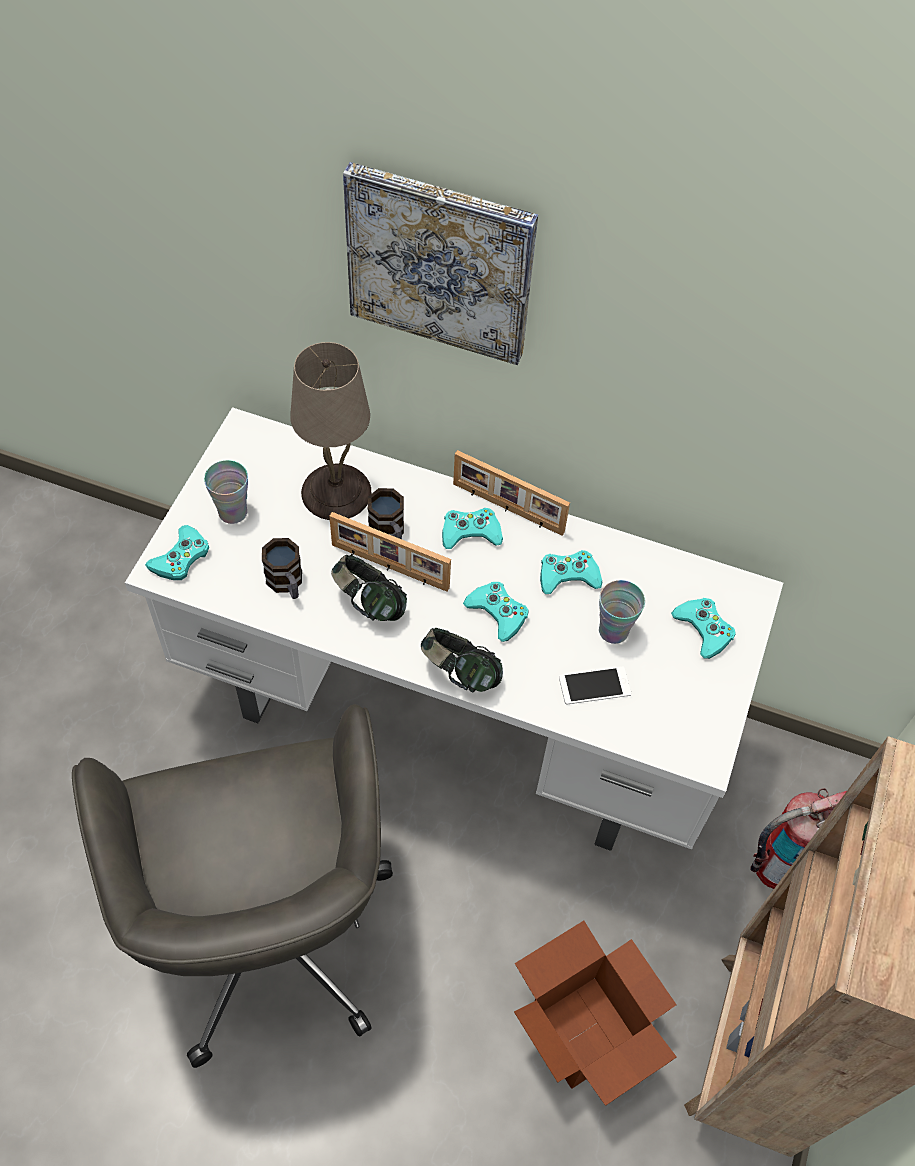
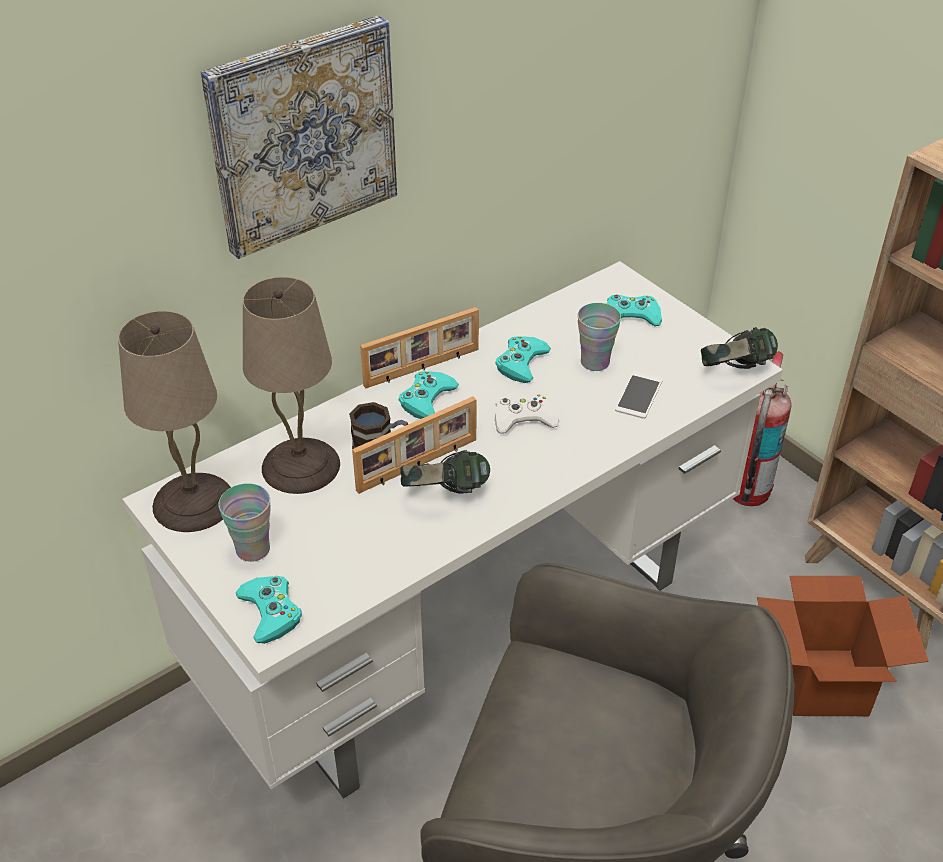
camera: 55 degrees left, 15 degrees down
mug [262,538,302,599] -> none
headphones [421,628,503,692] -> headphones moved to [701,327,778,369]
turquoise game controller [463,582,529,642] -> white game controller [495,393,559,434]
none -> beige table lamp [118,311,231,532]

